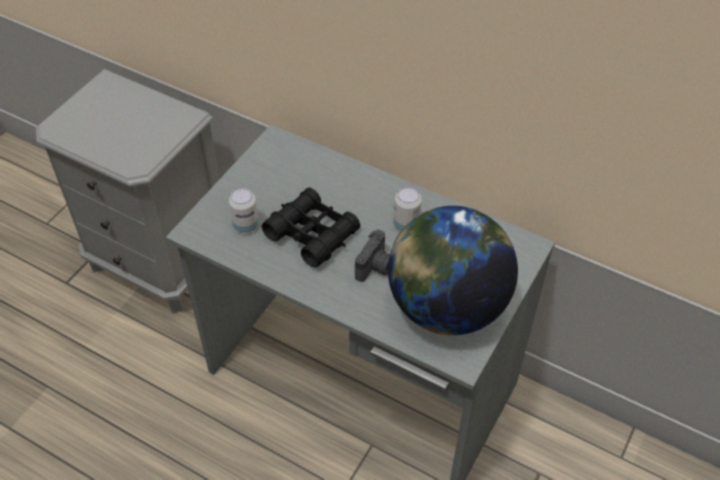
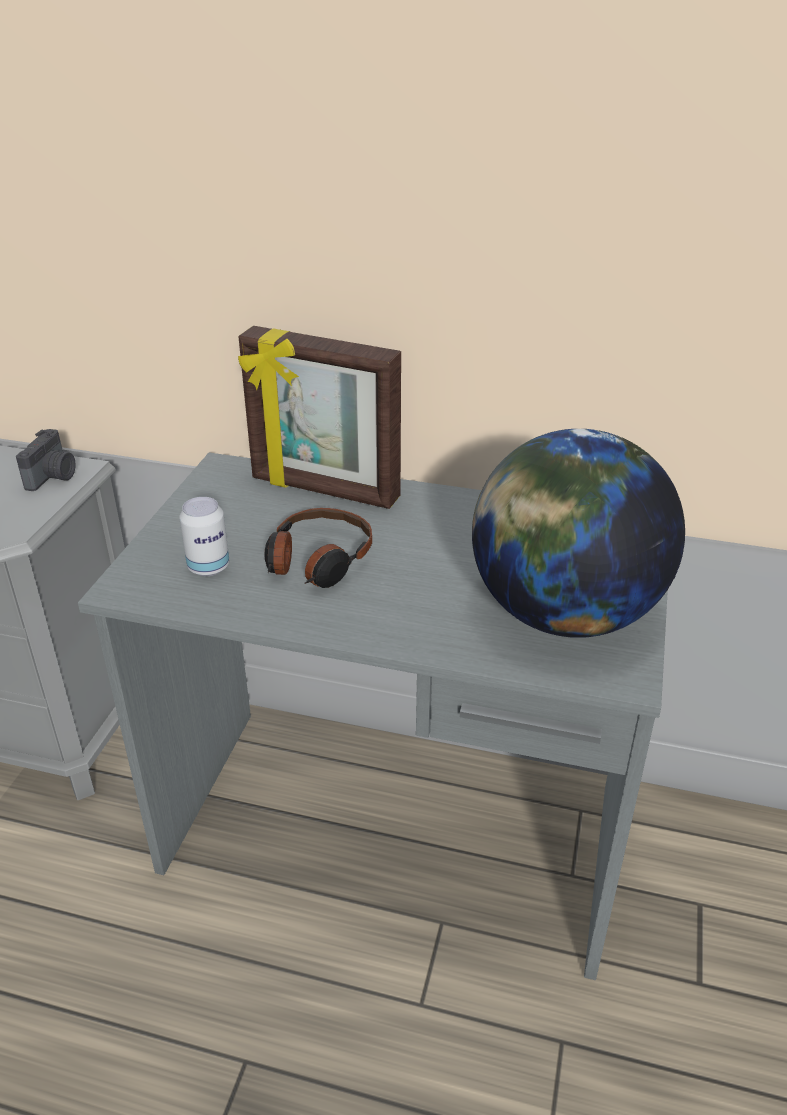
camera: 15 degrees left, 15 degrees down
black binoculars [262,188,360,268] -> headphones [265,508,372,588]
camera [355,230,390,282] -> camera moved to [16,429,76,491]
can [394,186,422,231] -> none
none -> picture frame [238,326,401,509]

